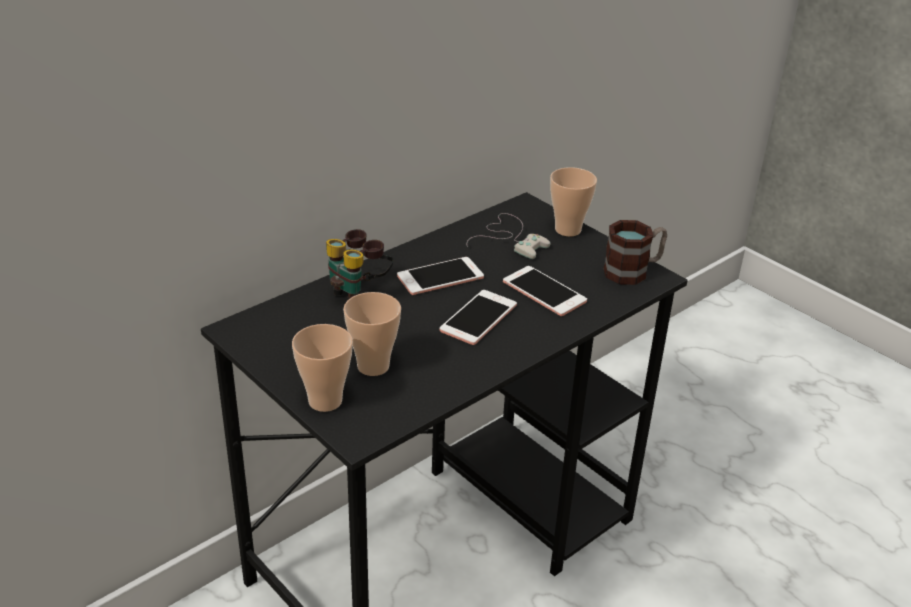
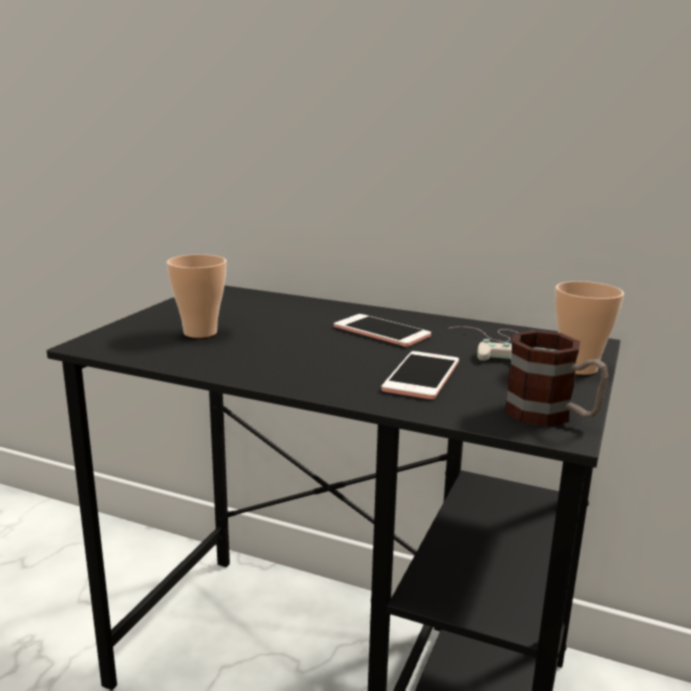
camera: 65 degrees right, 15 degrees down
cup [292,324,353,412] -> none
binoculars [326,229,393,301] -> none
phone [440,290,517,345] -> none

